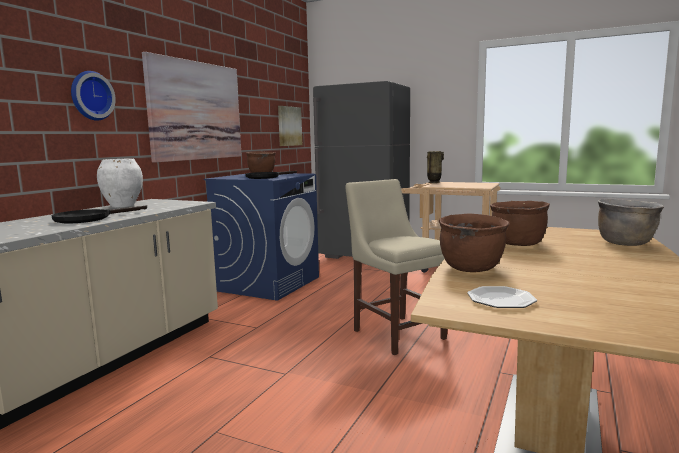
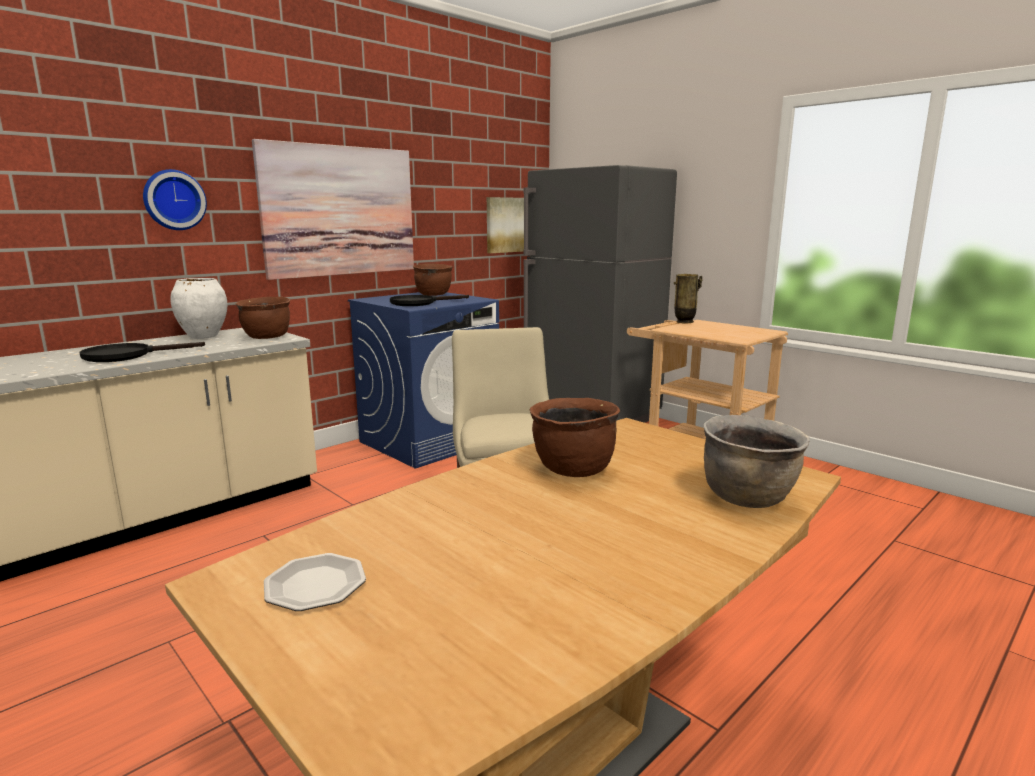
camera: 20 degrees right, 5 degrees up
brown cooking pot [439,213,509,272] -> brown cooking pot moved to [236,296,290,339]

